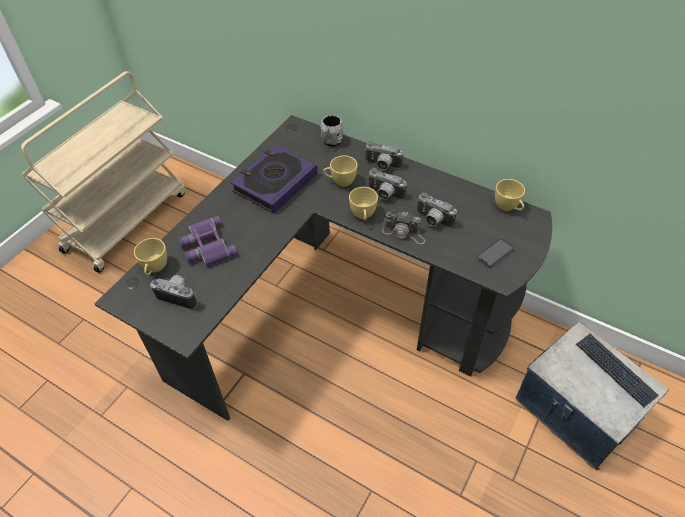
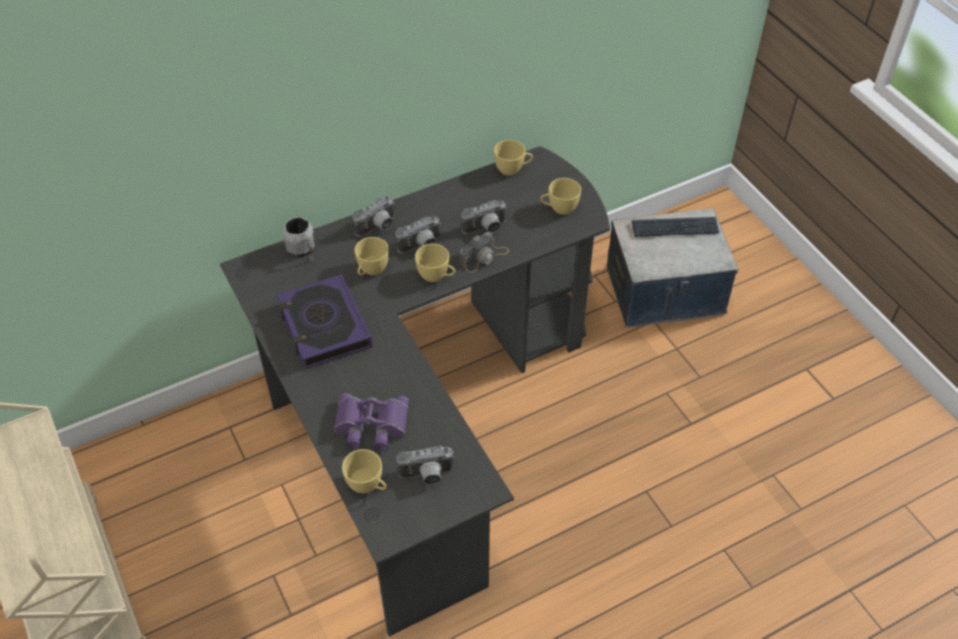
camera: 60 degrees left, 0 degrees up
camera [150,275,198,309] -> camera turned 150 degrees counterclockwise [396,446,455,485]
phone [476,239,514,267] -> yellow cup [540,178,581,215]

